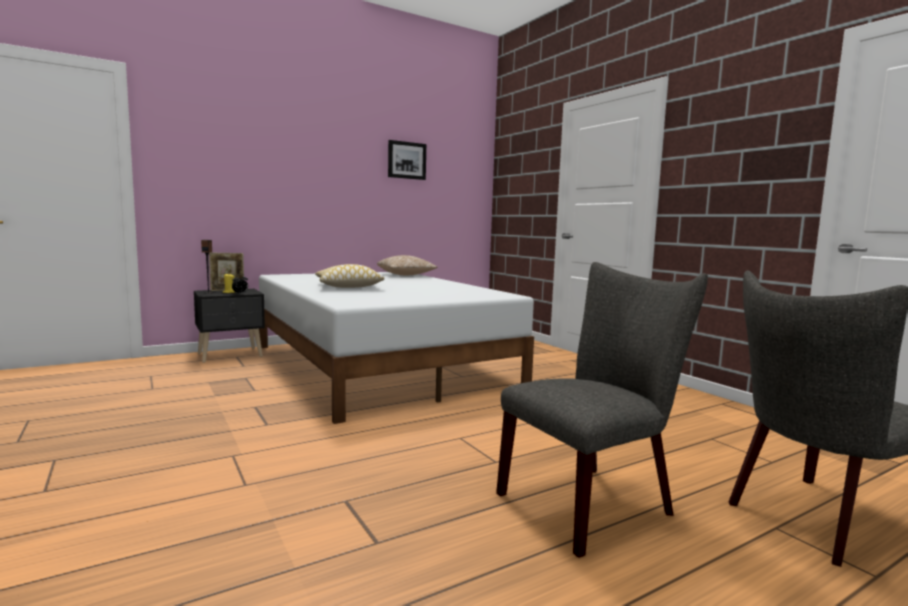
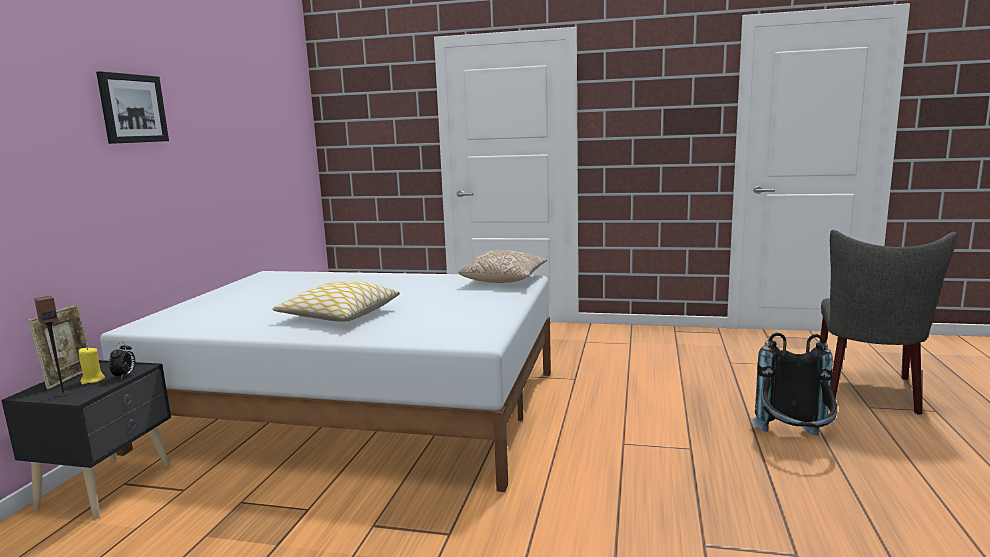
camera: 45 degrees left, 5 degrees up
pillow [377,255,438,275] -> pillow moved to [459,250,547,283]
picture [388,140,426,180] -> picture moved to [96,71,169,144]
grey chair [496,262,708,558] -> black backpack [750,333,837,436]

